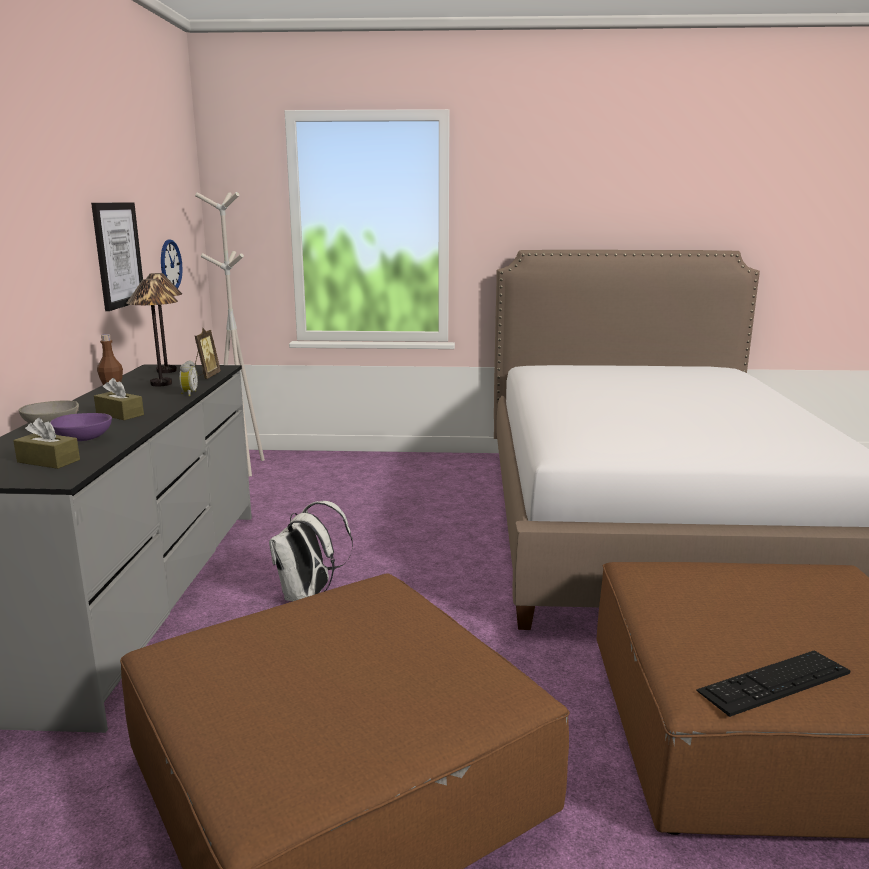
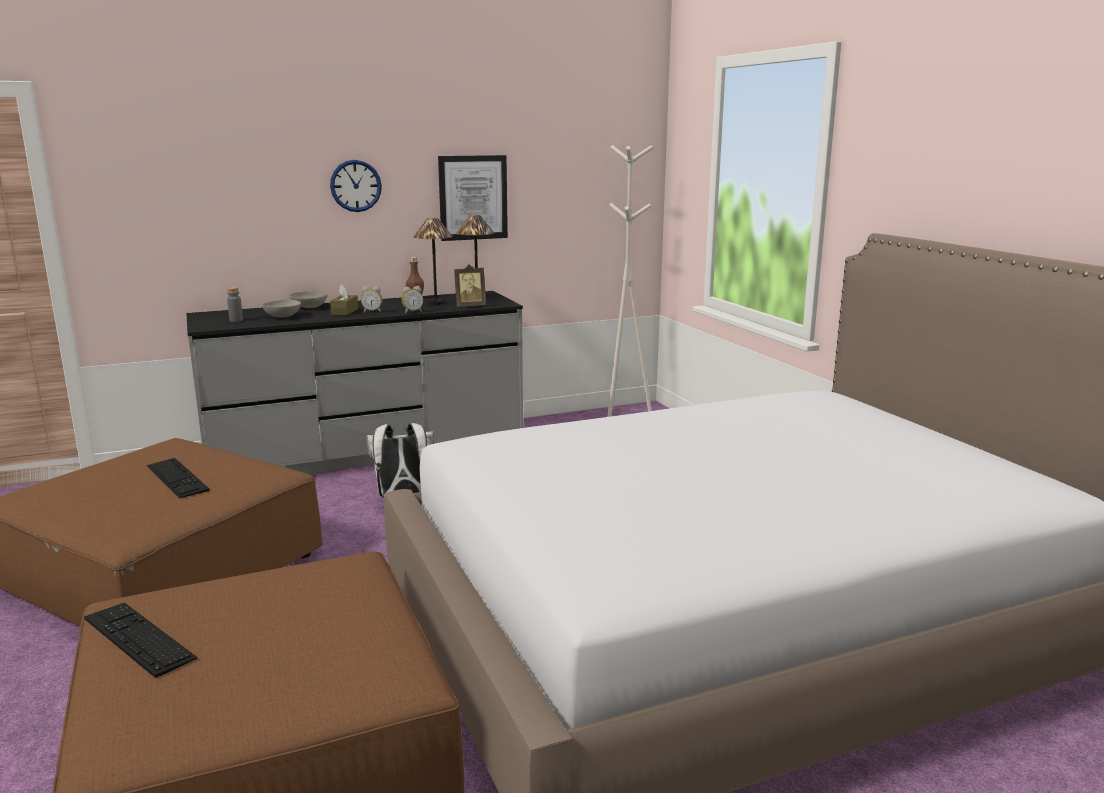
camera: 65 degrees right, 0 degrees up
brown tissue box [13,417,80,469] -> grey bottle [227,287,243,322]
purple bowl [50,413,112,441] -> grey bowl [262,300,301,318]
wall clock [161,239,183,289] -> wall clock moved to [330,160,382,212]
none -> keyboard [147,458,210,498]
none -> alarm clock [361,286,382,313]

